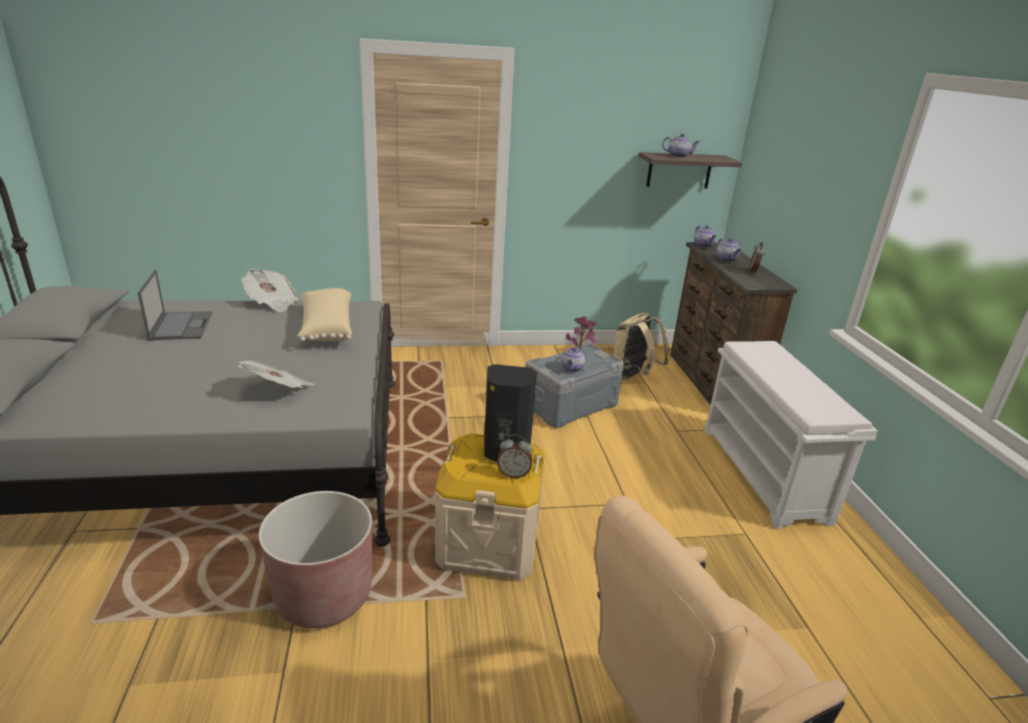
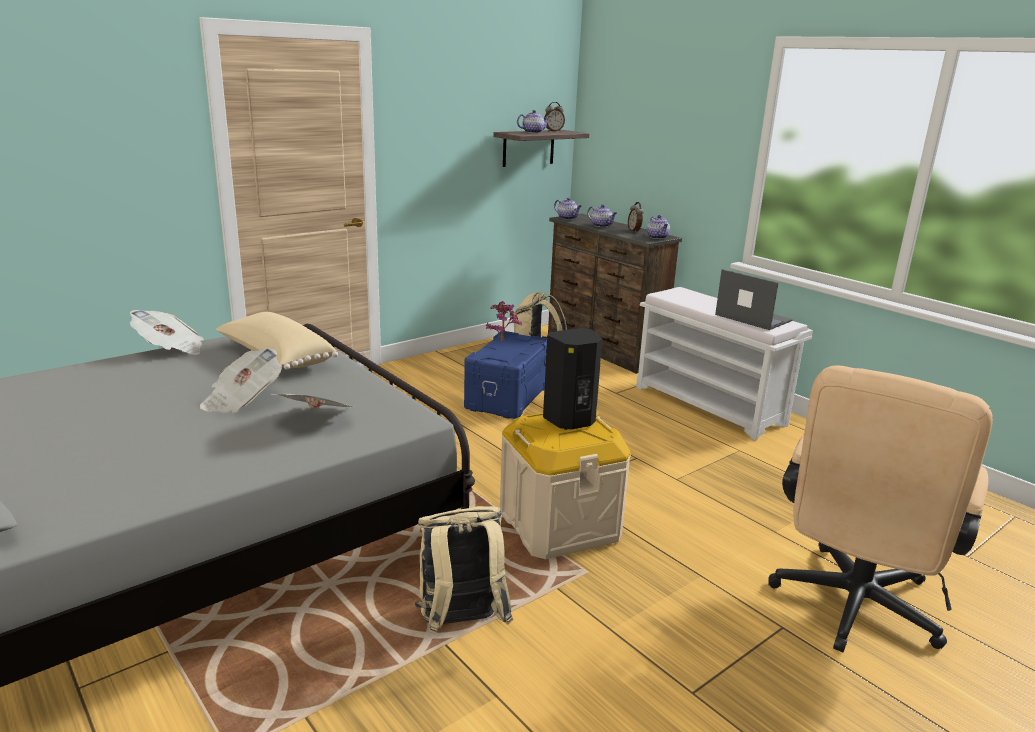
camera: 30 degrees left, 5 degrees down
laptop [138,270,212,340] -> laptop moved to [715,269,793,330]
brown planter [259,491,372,628] -> beige backpack [415,506,513,635]
alarm clock [497,435,532,478] -> alarm clock moved to [544,102,565,131]
grey storage box [525,343,624,428] -> blue storage box [464,331,547,419]
teapot [561,345,585,372] -> teapot moved to [647,215,670,239]
none -> newspaper [200,348,282,413]

